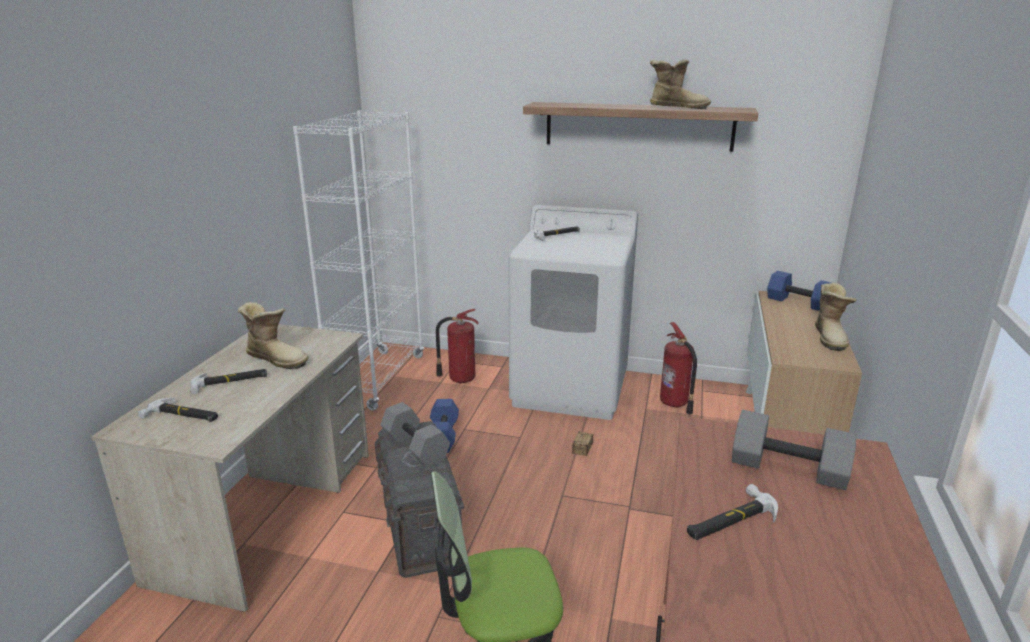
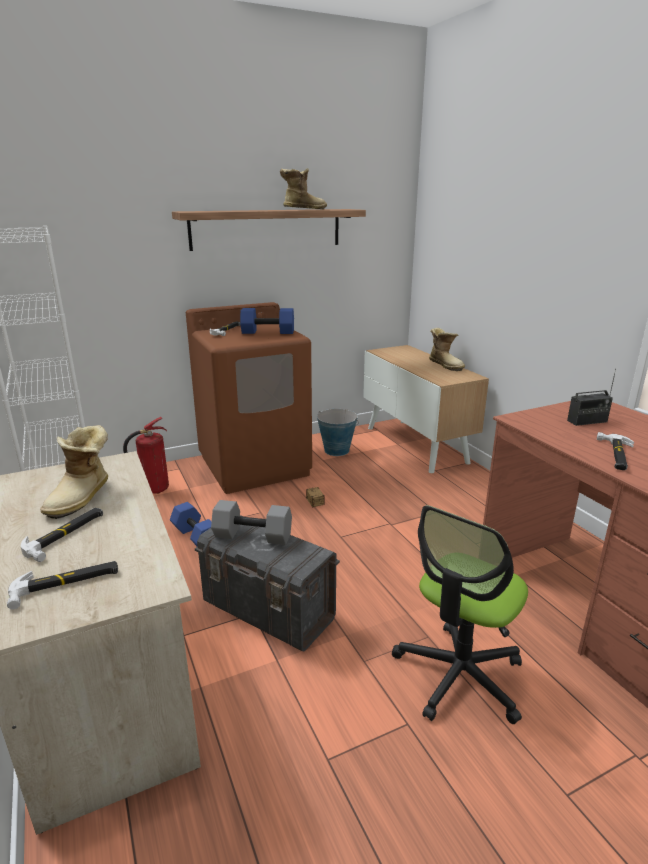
camera: 40 degrees left, 0 degrees up
boot [238,302,309,369] -> boot turned 120 degrees clockwise [40,425,108,519]
white washing machine [509,205,638,420] -> brown washing machine [186,302,312,494]
fire extinguisher [660,322,697,414] -> bucket [317,409,359,456]
grey dumbbell [732,410,856,490] -> radio [567,369,616,426]
blue dumbbell [767,271,831,311] -> blue dumbbell moved to [240,308,294,334]

